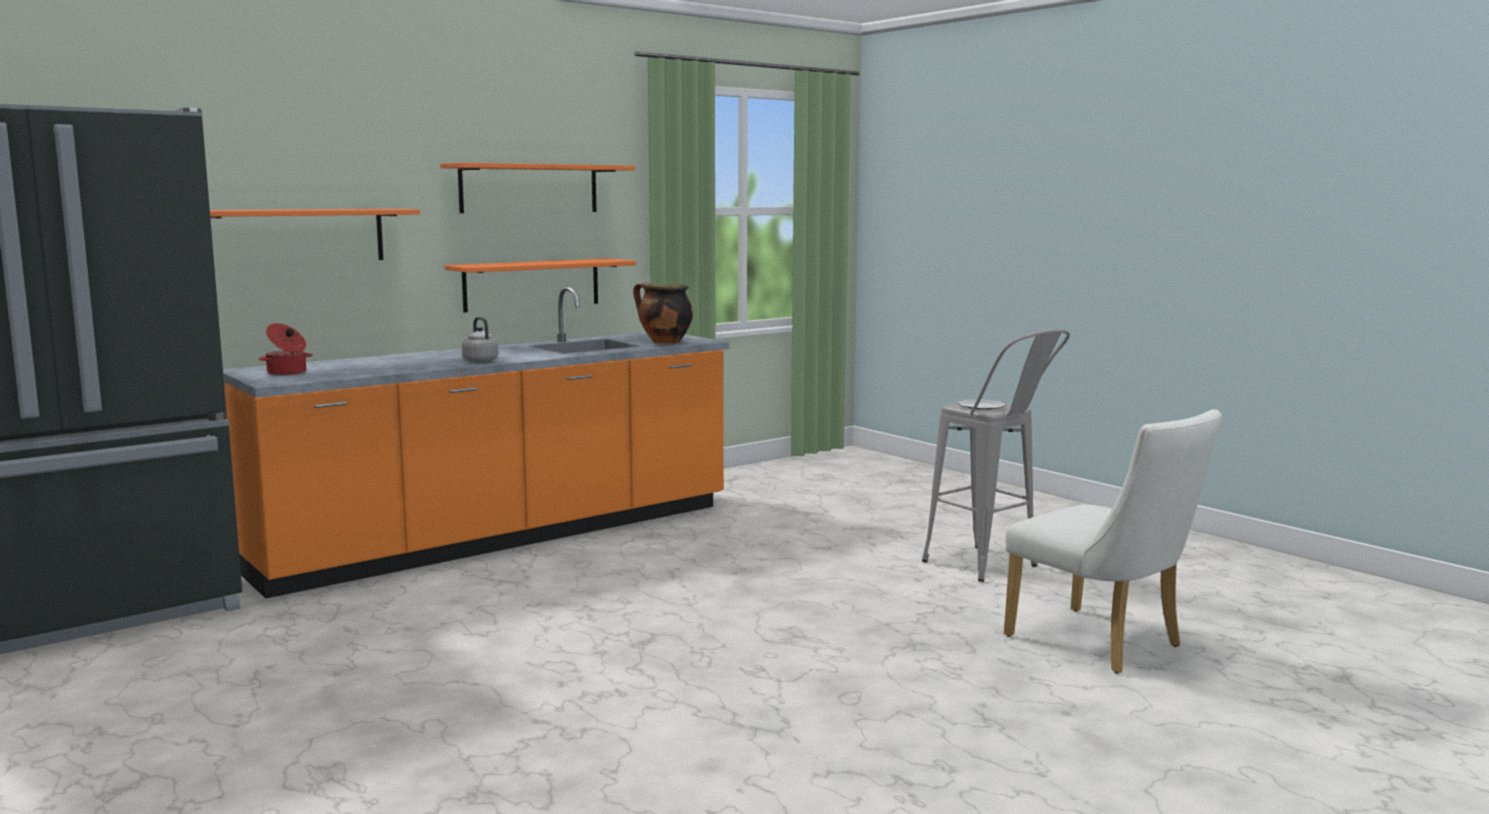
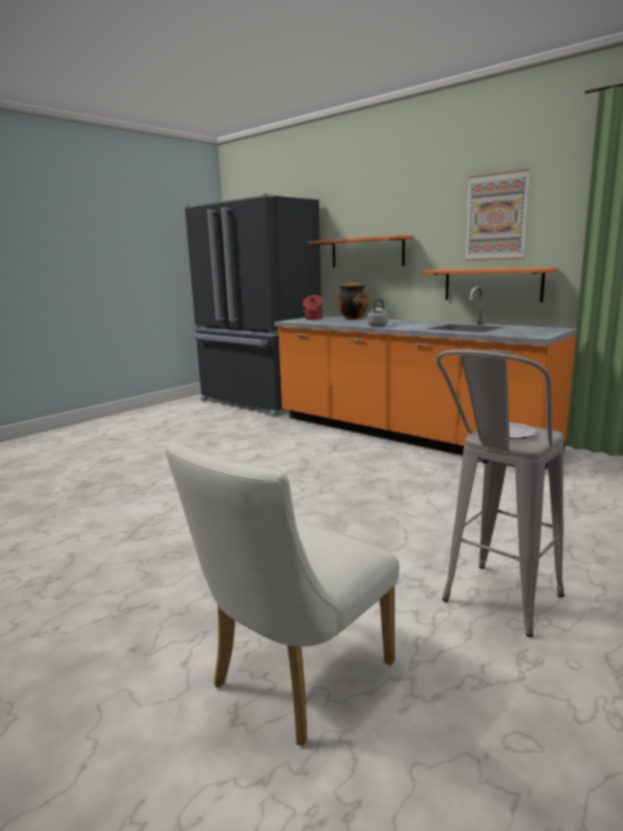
camera: 80 degrees right, 5 degrees up
orange shelf [440,163,635,213] -> picture [465,169,530,261]
cooking pot [633,282,693,344] -> cooking pot moved to [337,283,369,320]

